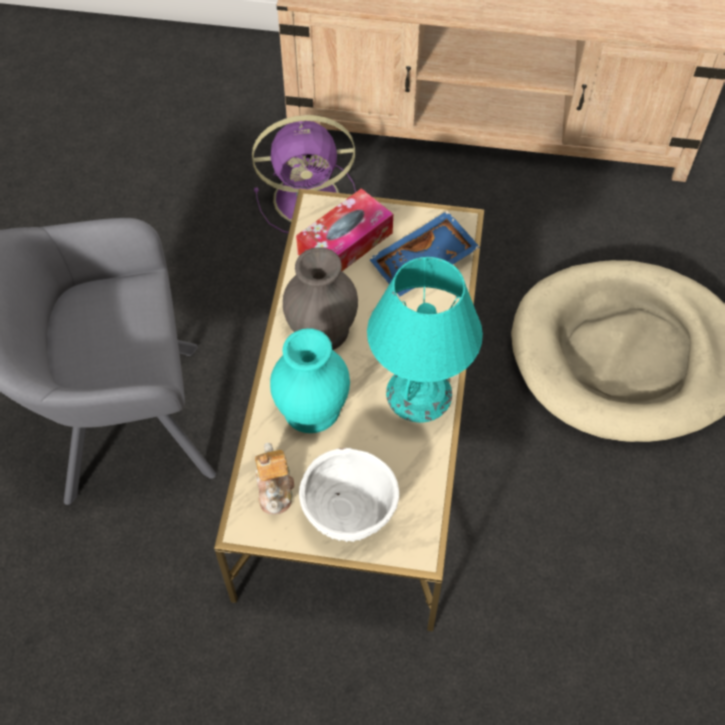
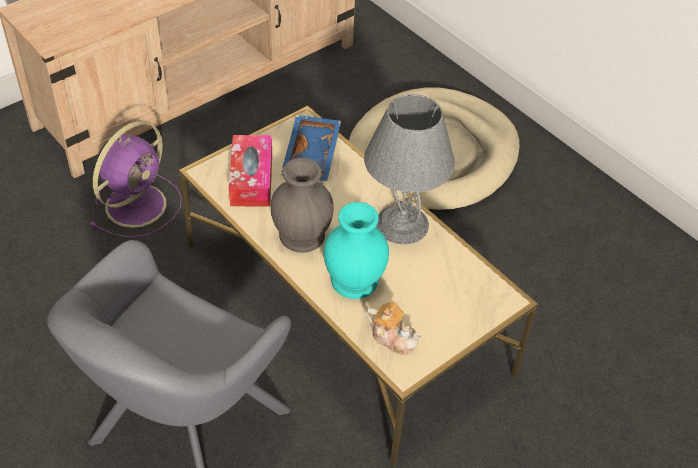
camera: 50 degrees left, 10 degrees down
white bowl [299,448,399,542] -> none
turquoise table lamp [367,257,483,423] -> grey table lamp [364,94,455,244]

